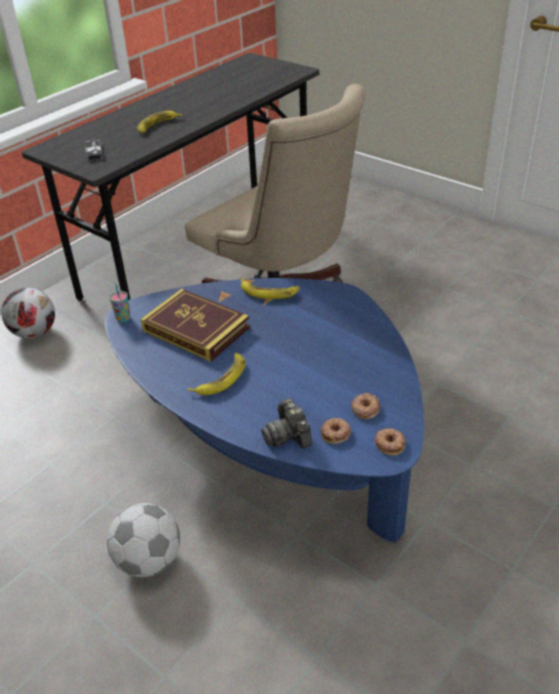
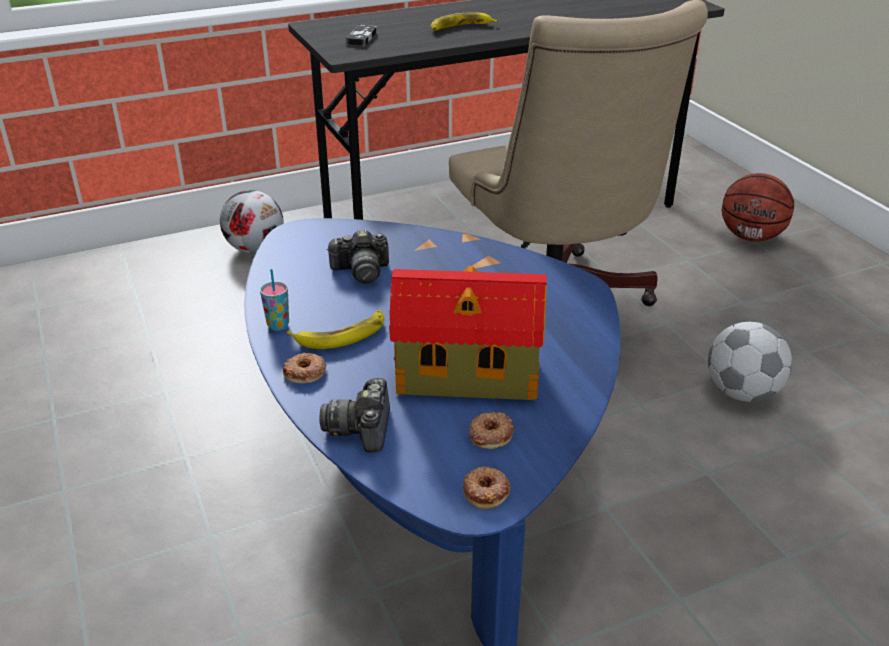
camera: 25 degrees right, 5 degrees down
football [107,503,180,577] -> football moved to [708,322,792,402]
cup [110,284,130,323] -> cup moved to [260,269,289,331]
book [141,289,250,362] -> camera [326,229,389,284]
banana [241,278,300,299] -> none
donut [321,418,351,444] -> donut moved to [283,353,326,383]
none -> toy house [389,266,547,400]
none -> basketball [722,173,794,242]

